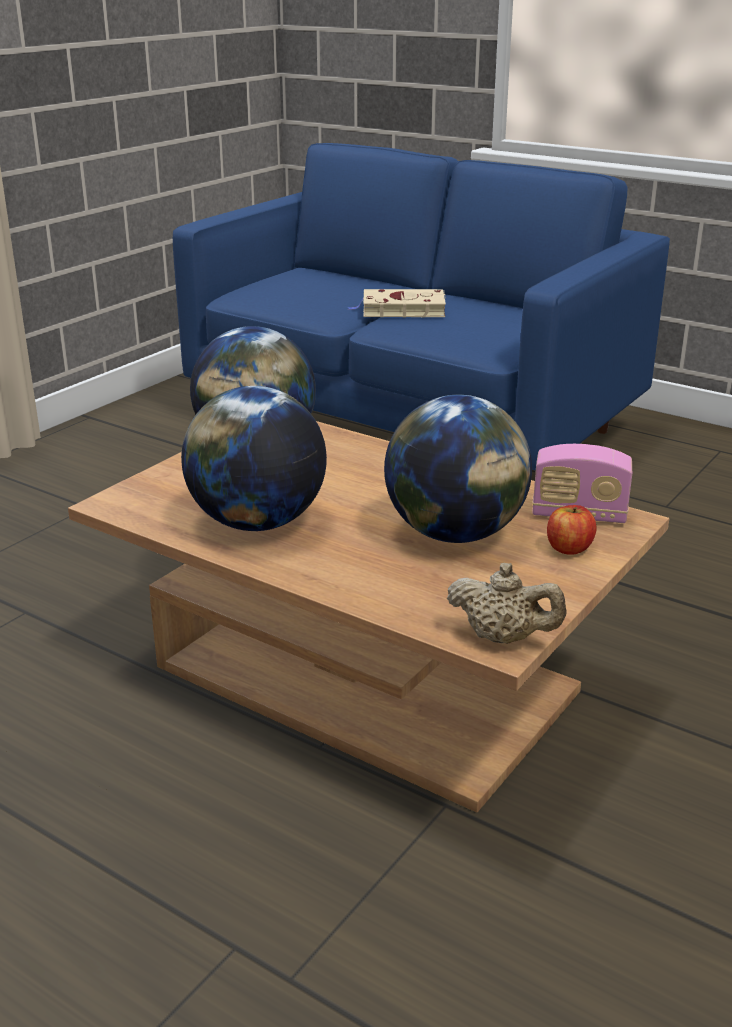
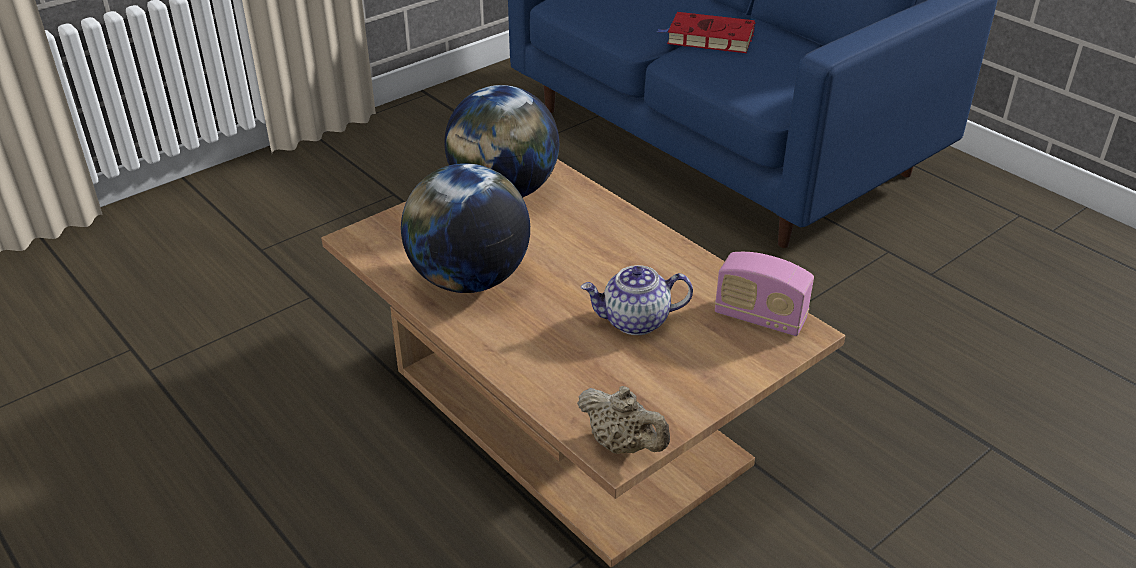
camera: 15 degrees right, 10 degrees up
beige book [347,289,446,317] -> red book [657,12,755,53]
globe [384,395,532,543] -> teapot [581,265,693,335]
apple [547,505,597,555] -> none

